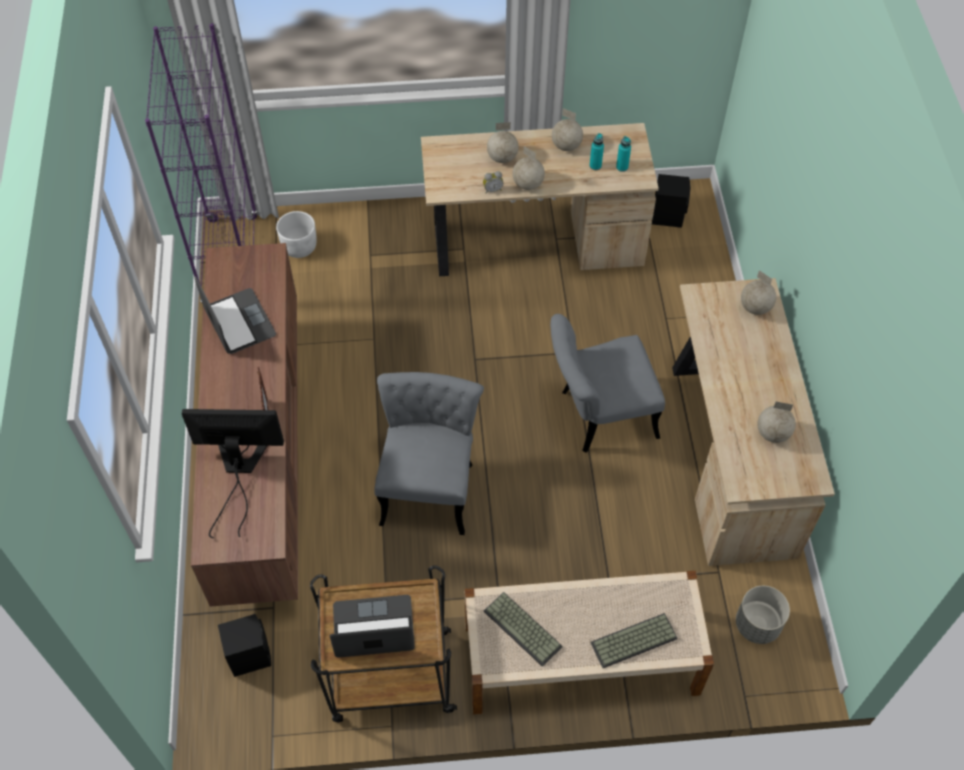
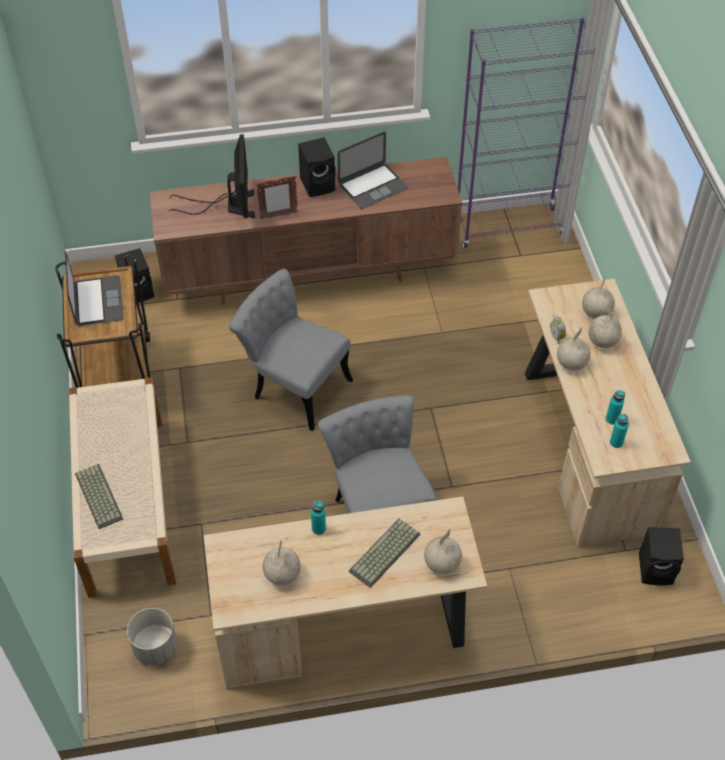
camera: 85 degrees right, 5 degrees down
white planter [276,211,317,258] -> none
grey chair [374,372,484,535] -> grey chair turned 150 degrees counterclockwise [229,269,353,431]
keyboard [484,592,563,667] -> keyboard moved to [349,519,420,588]
globe [552,108,583,151] -> globe moved to [582,276,615,319]
none -> black speaker [298,137,336,197]
none -> turquoise bottle [311,501,326,535]

